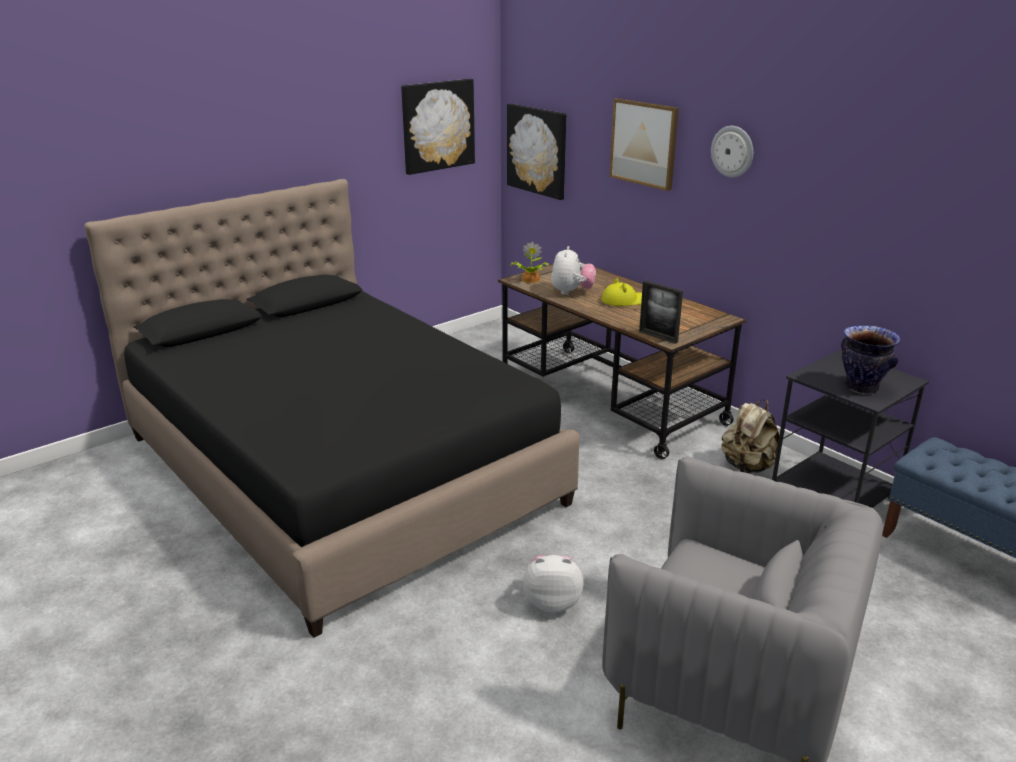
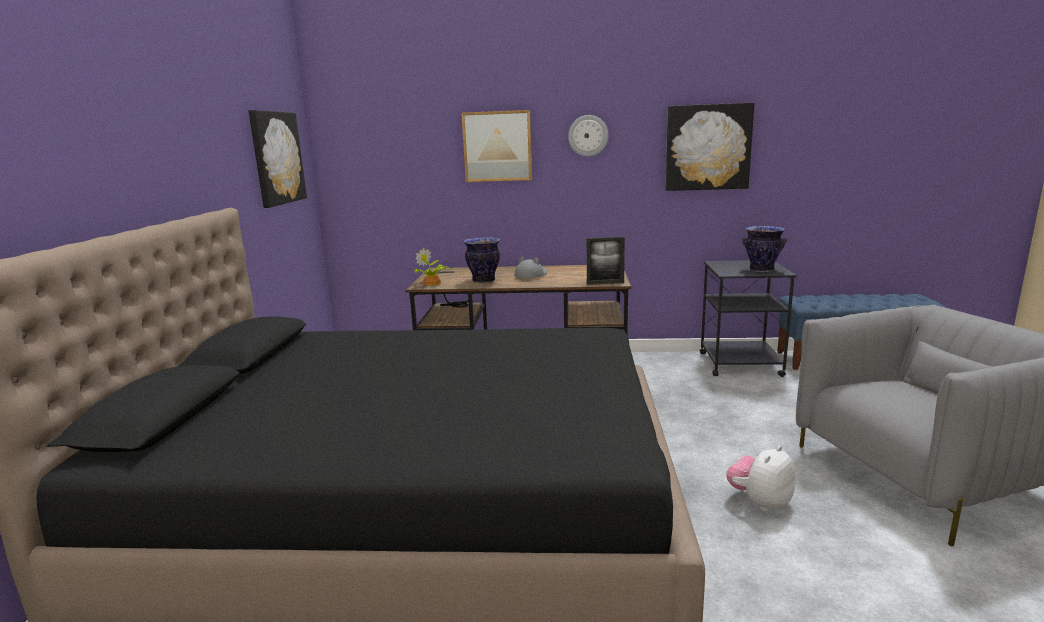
camera: 45 degrees left, 10 degrees down
picture [507,104,566,200] -> picture moved to [665,103,755,191]
plush toy [551,246,596,295] -> vase [463,237,501,283]
yellow hat [601,278,642,306] -> grey hat [515,256,548,279]
beige backpack [721,400,779,474] -> none

